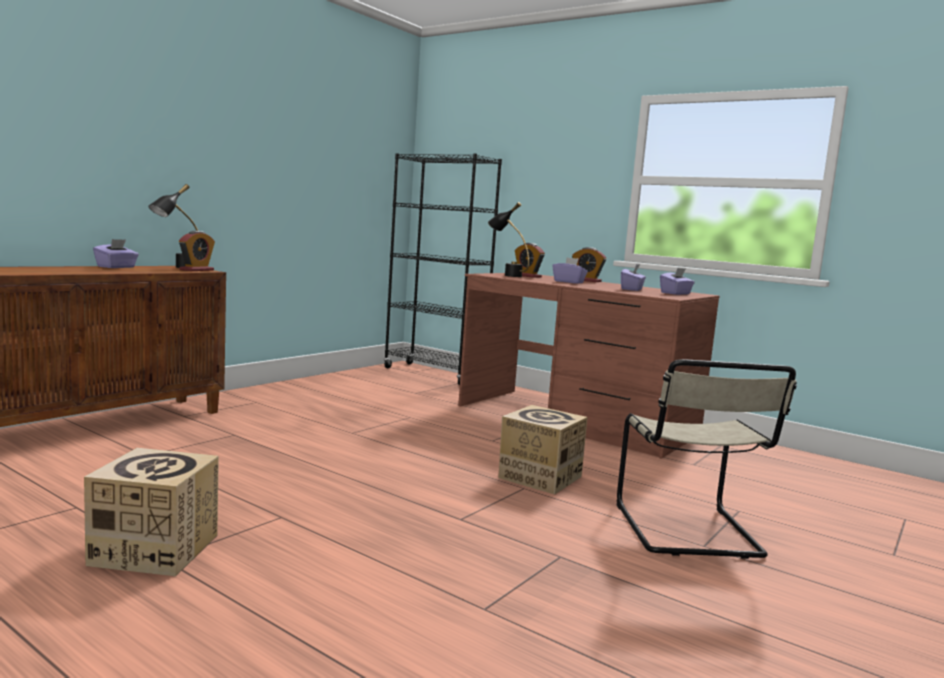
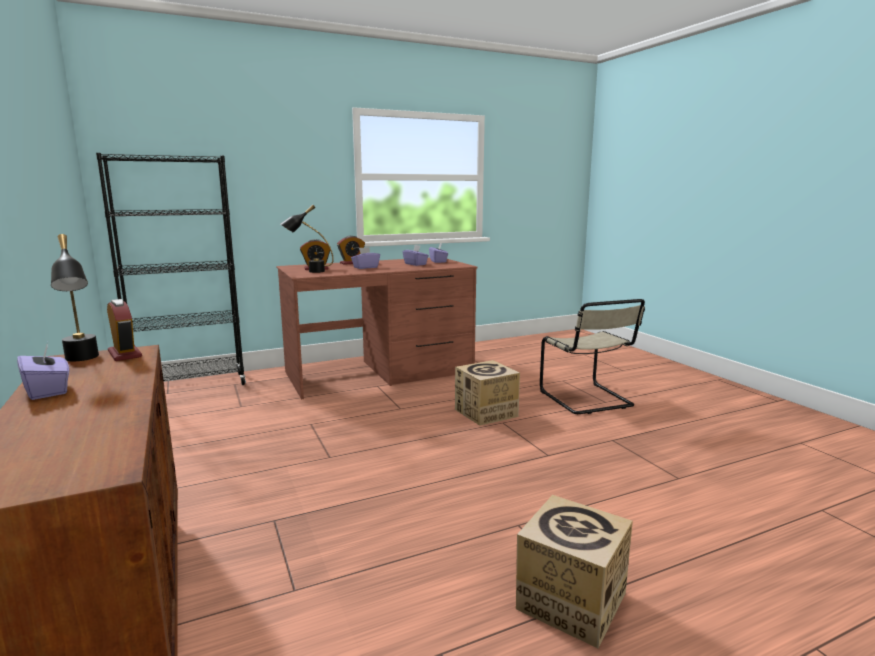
camera: 60 degrees left, 5 degrees up
beige chair [616,359,797,559] -> beige chair turned 45 degrees clockwise [540,299,645,414]

